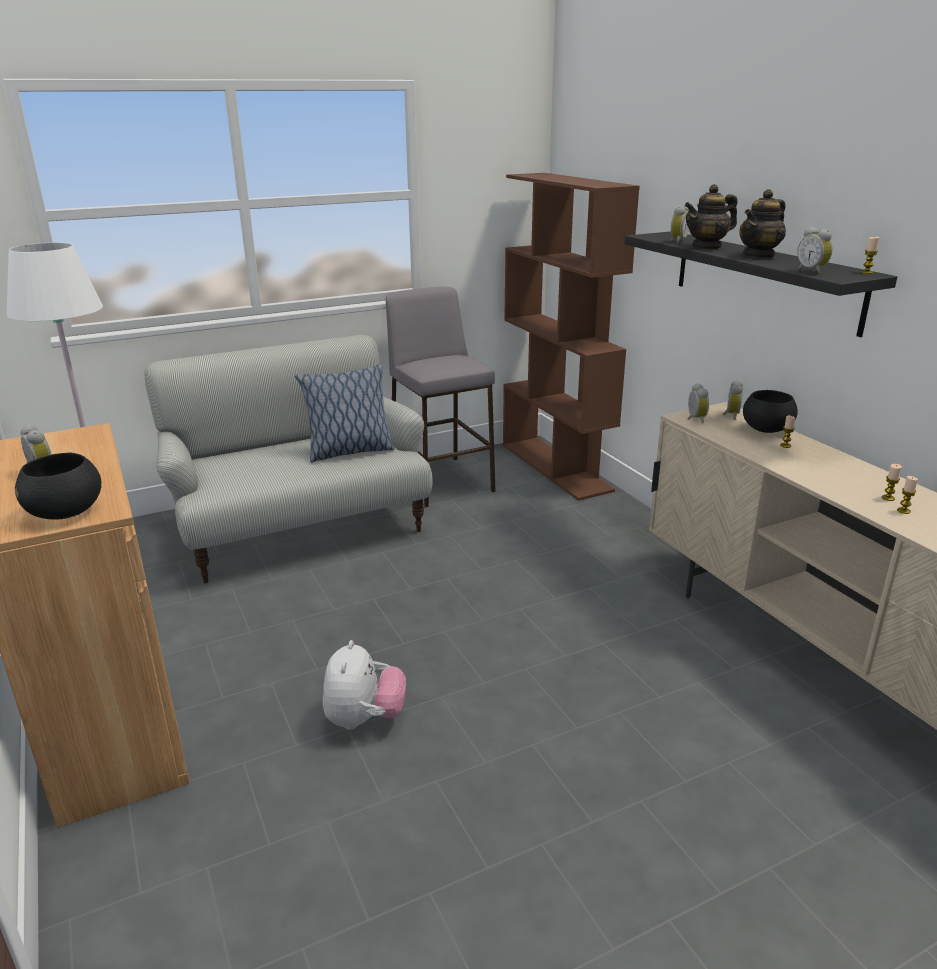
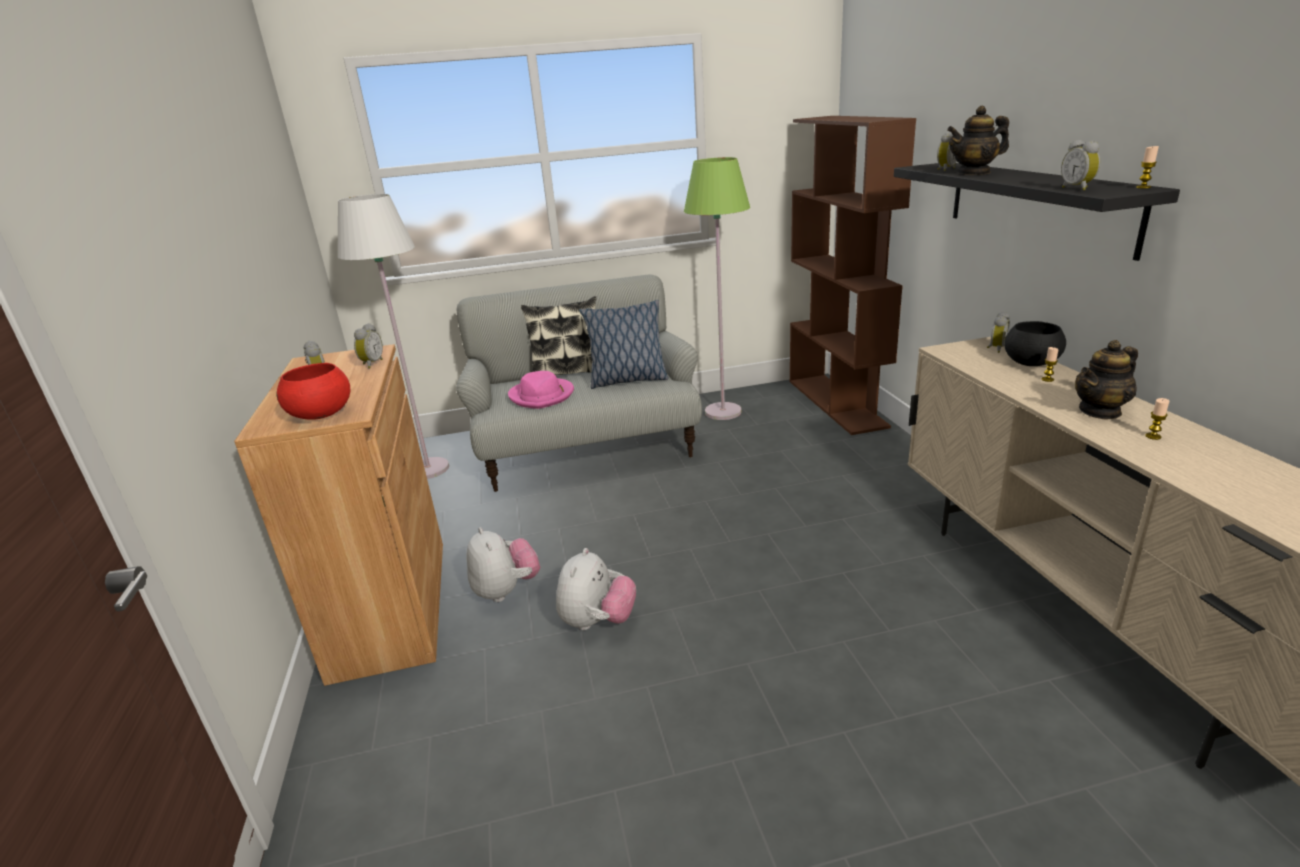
camera: 15 degrees right, 0 degrees up
black bowl [15,453,101,520] -> red bowl [277,363,350,420]
grey stool [386,287,495,507] -> green floor lamp [684,157,750,420]
alarm clock [687,383,709,423] -> alarm clock moved to [354,323,383,368]
teapot [740,189,786,259] -> teapot moved to [1075,340,1138,420]
candle [897,476,918,514] -> none
none -> plush toy [466,527,541,602]
none -> pink hat [508,371,574,409]
none -> pillow [521,296,596,375]

